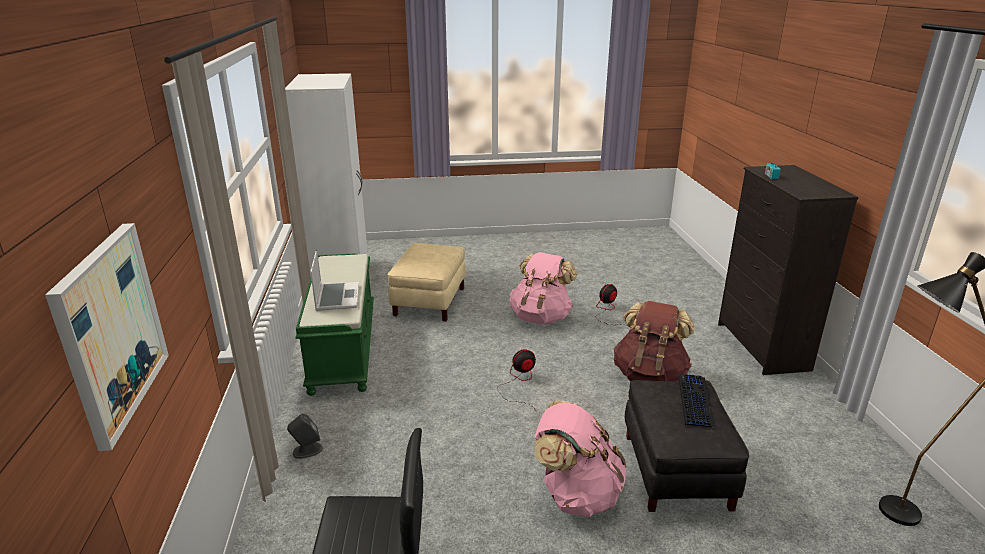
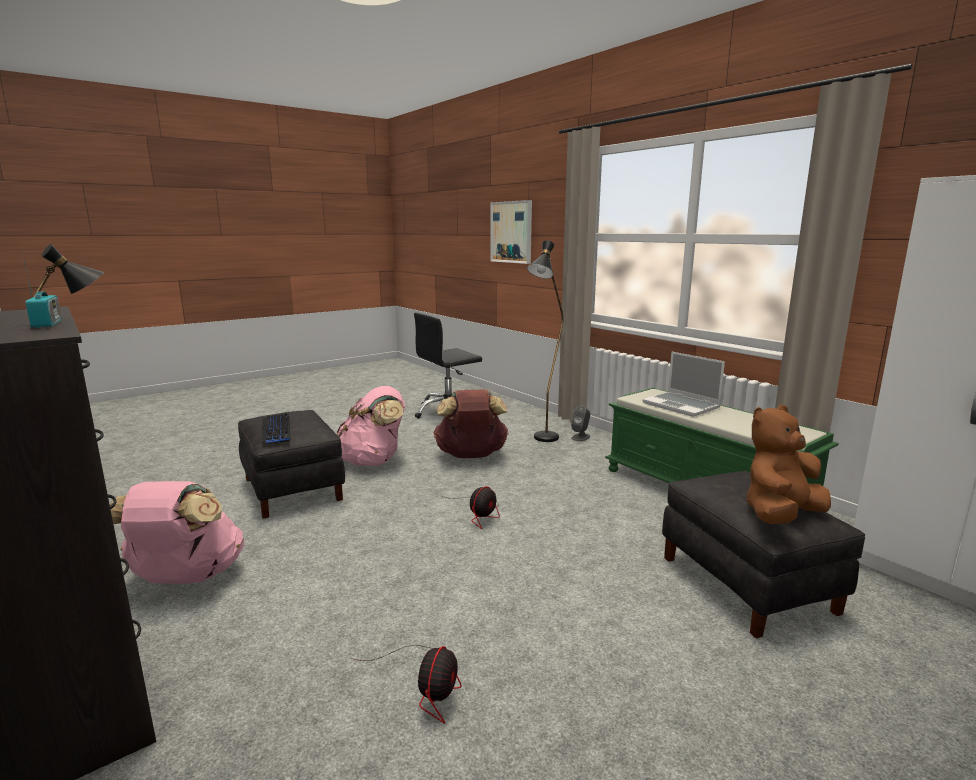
camera: 150 degrees right, 10 degrees down
beige ottoman [388,243,466,321] -> black ottoman [662,471,865,638]
pink backpack [509,252,577,325] -> pink backpack moved to [110,481,244,584]
brown backpack [613,301,695,381] -> brown backpack moved to [433,390,509,458]
none -> black floor lamp [527,240,564,442]
none -> brown plush toy [746,404,831,524]

